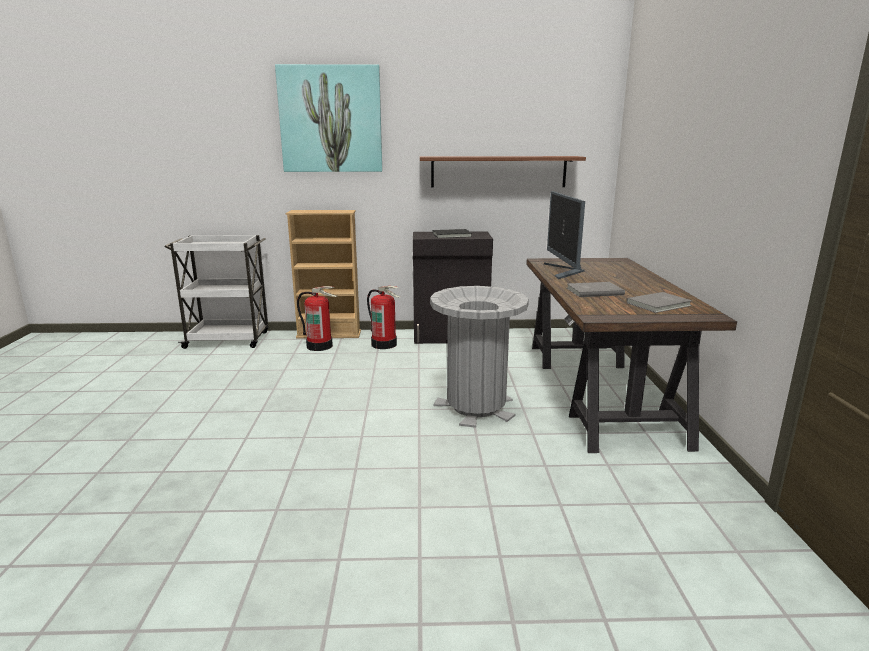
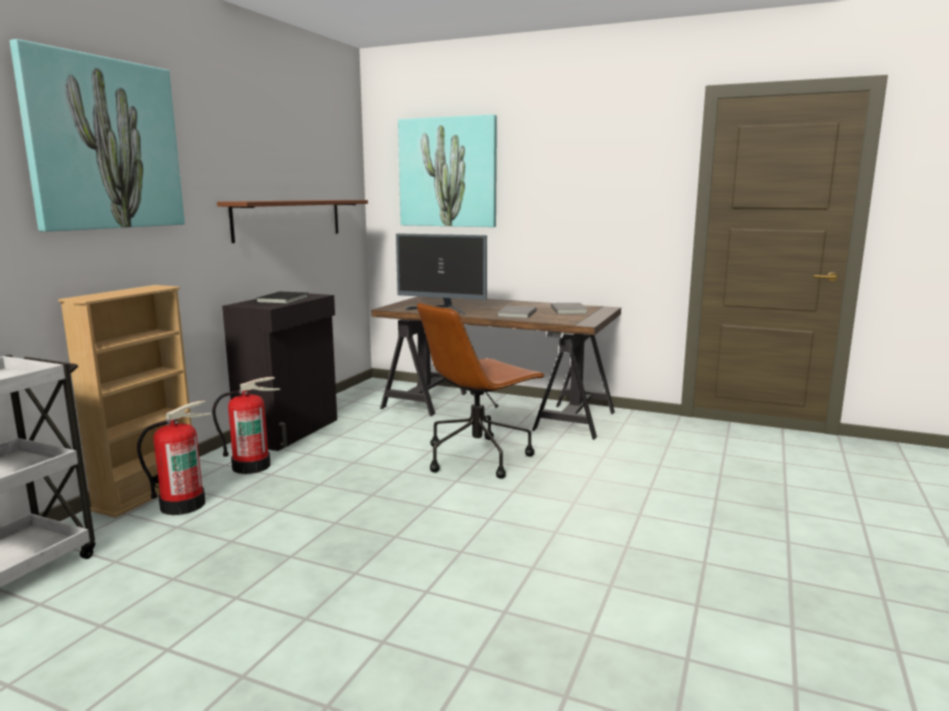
camera: 65 degrees left, 5 degrees down
grey trash can [430,286,529,428] -> brown office chair [417,302,545,479]
none -> picture [398,114,497,227]

